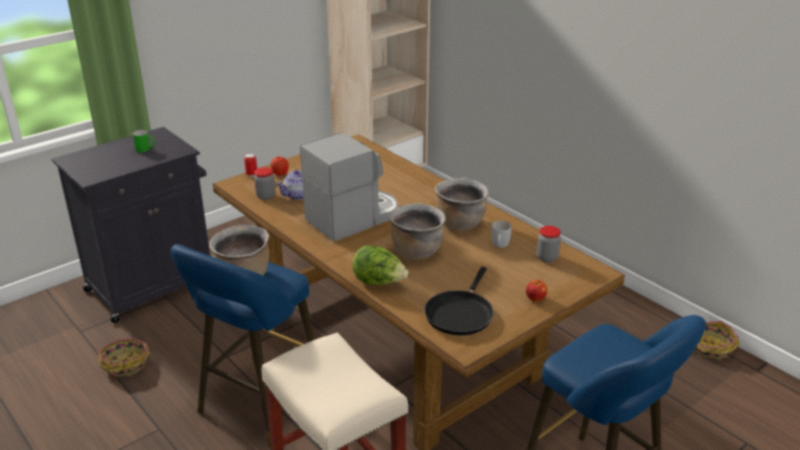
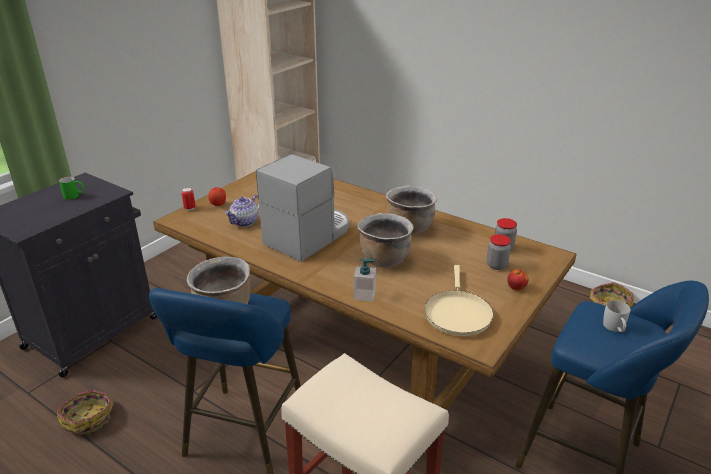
camera: 15 degrees left, 0 degrees up
jar [254,167,275,200] -> jar moved to [487,234,511,270]
lettuce [352,245,408,285] -> soap dispenser [354,258,376,302]
black frying pan [424,267,494,335] -> beige frying pan [424,265,494,336]
white mug [491,221,512,248] -> white mug moved to [603,300,631,332]

